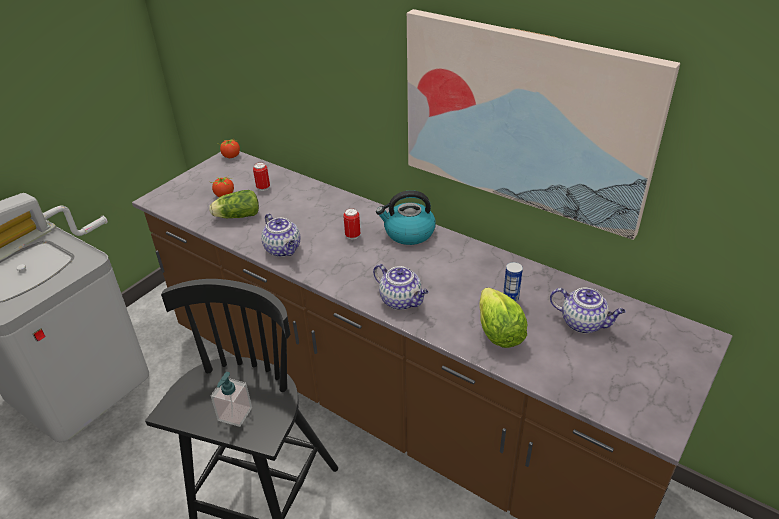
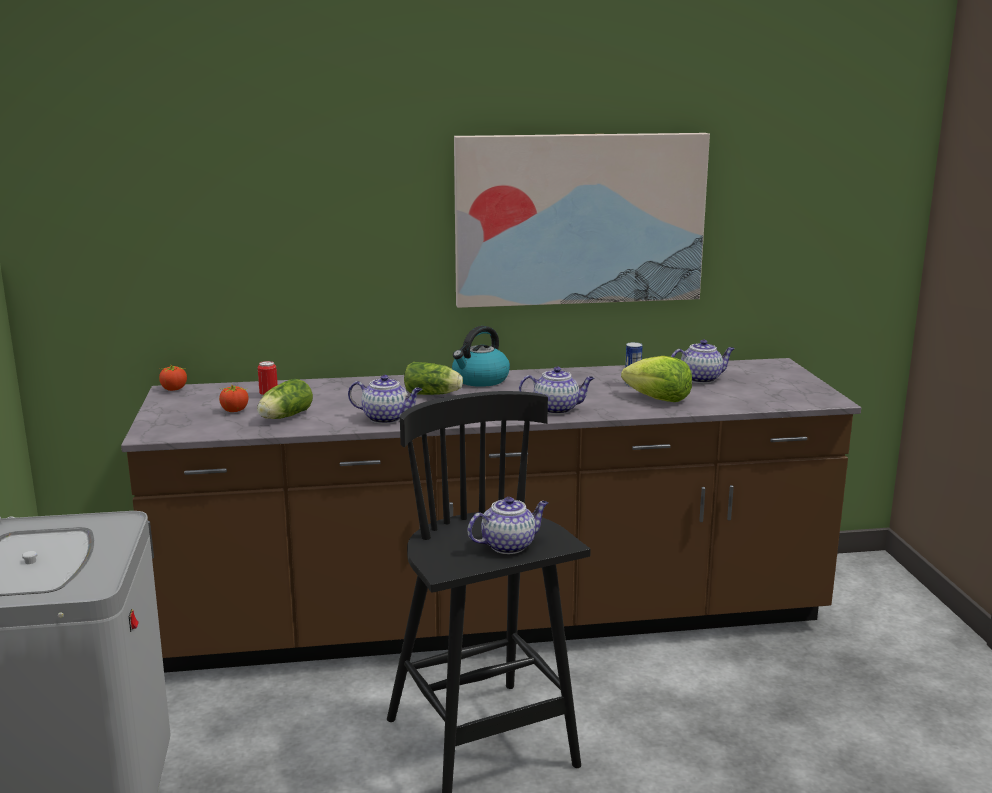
camera: 45 degrees left, 20 degrees down
soap dispenser [211,372,252,427] -> teapot [468,497,548,554]
can [343,208,360,240] -> lettuce [404,362,463,395]

